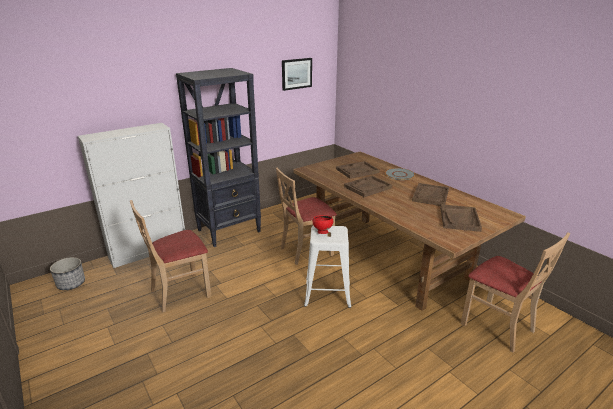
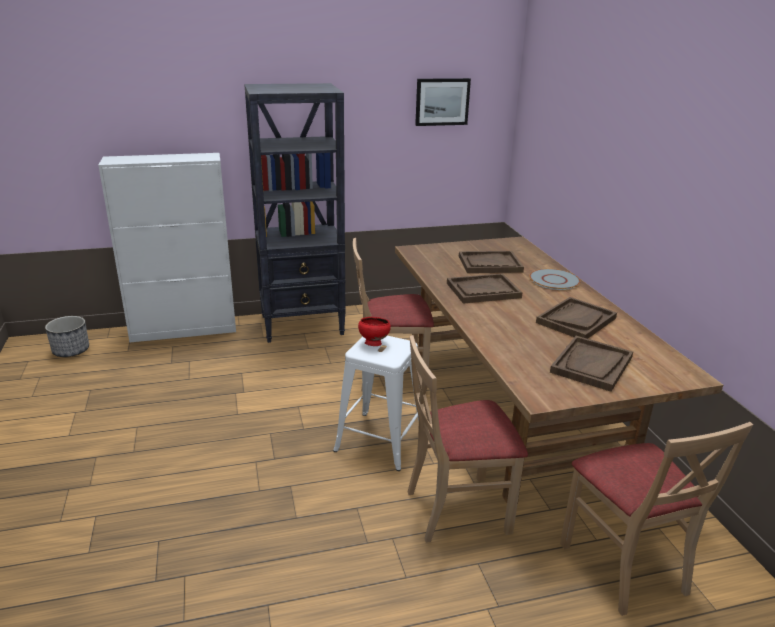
camera: 20 degrees right, 0 degrees up
beige chair [130,200,212,313] -> beige chair moved to [408,335,528,543]

